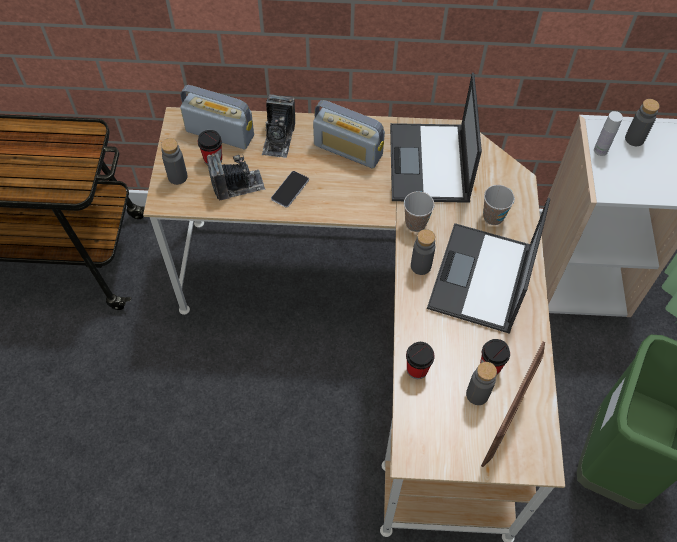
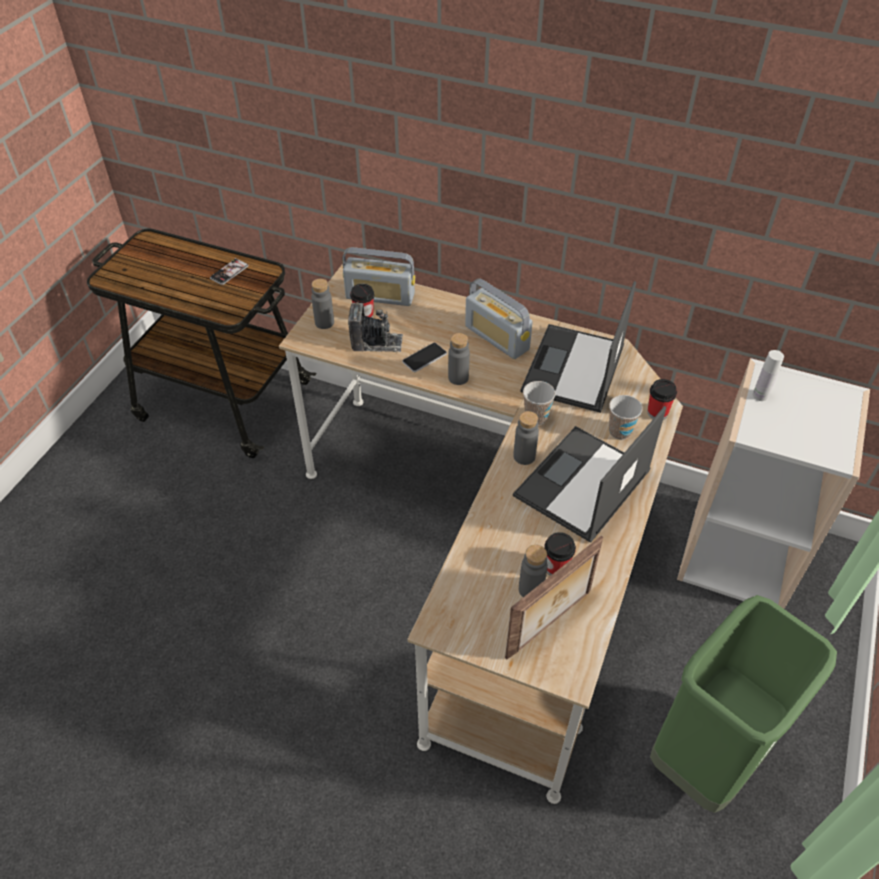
camera: 20 degrees right, 10 degrees down
radio [180,85,254,150] -> radio turned 150 degrees clockwise [342,247,415,306]
camera [262,94,295,158] -> none
cup [406,342,435,379] -> cup moved to [647,379,677,420]
grey bottle [625,99,660,146] -> grey bottle moved to [448,333,470,385]
none -> phone [210,258,248,285]

